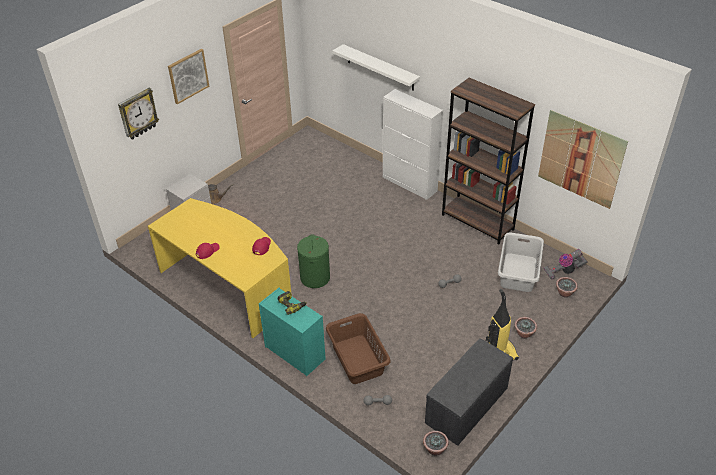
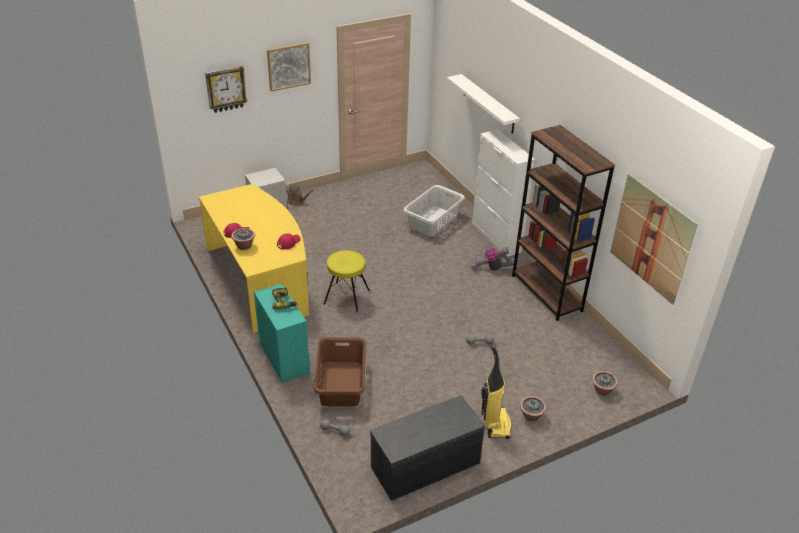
camera: 20 degrees right, 5 degrees down
green laundry basket [297,235,330,288] -> yellow stool [324,250,370,312]
potted plant [423,431,449,456] -> potted plant moved to [231,228,255,250]
grey laundry basket [498,232,544,292] -> grey laundry basket moved to [403,185,465,236]
vacuum cleaner [544,249,588,279] -> vacuum cleaner moved to [471,247,514,271]

